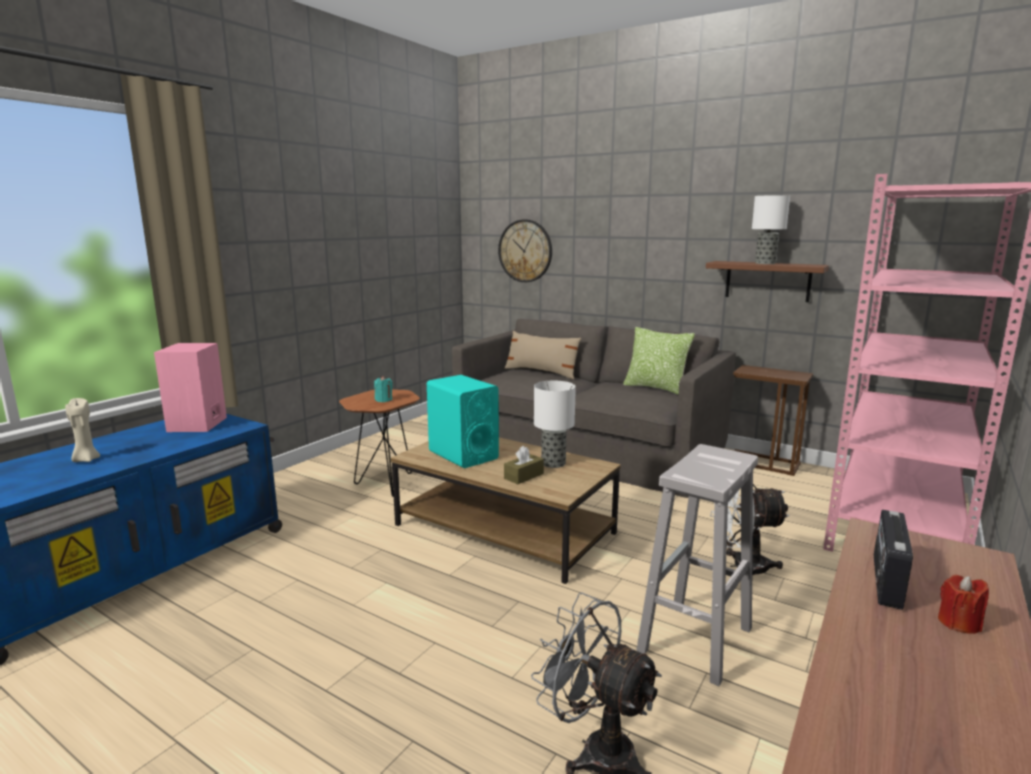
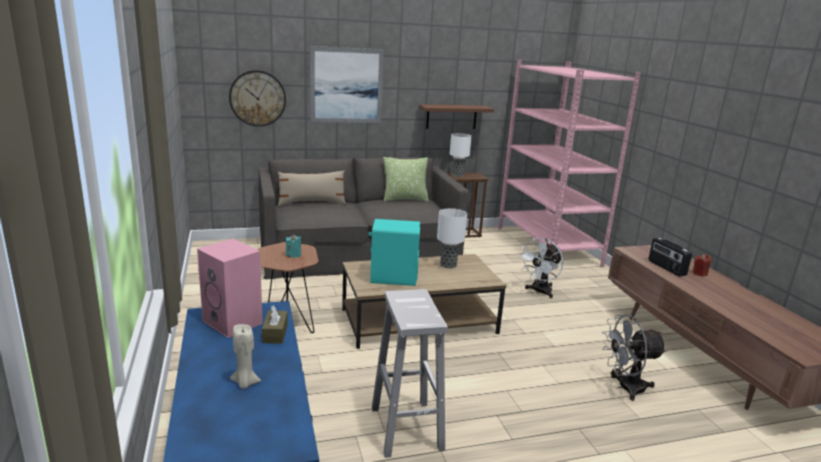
camera: 50 degrees left, 5 degrees up
brown tissue box [504,446,544,484] -> brown tissue box moved to [262,305,288,344]
white stool [636,444,758,686] -> white stool moved to [372,289,448,458]
table lamp [752,195,790,264] -> table lamp moved to [450,133,472,177]
none -> picture [310,46,384,123]

